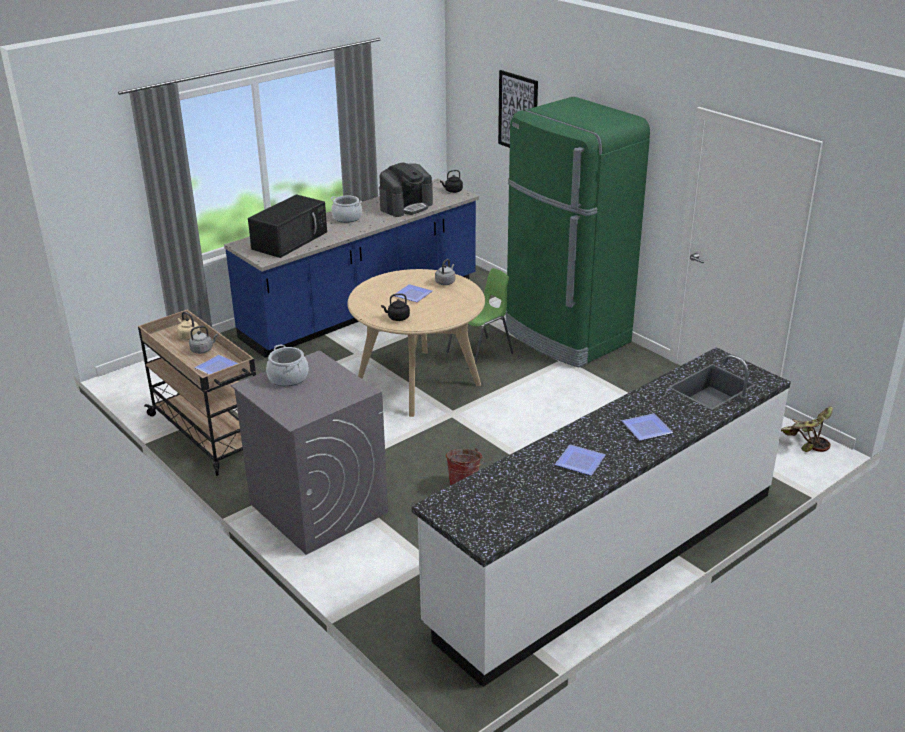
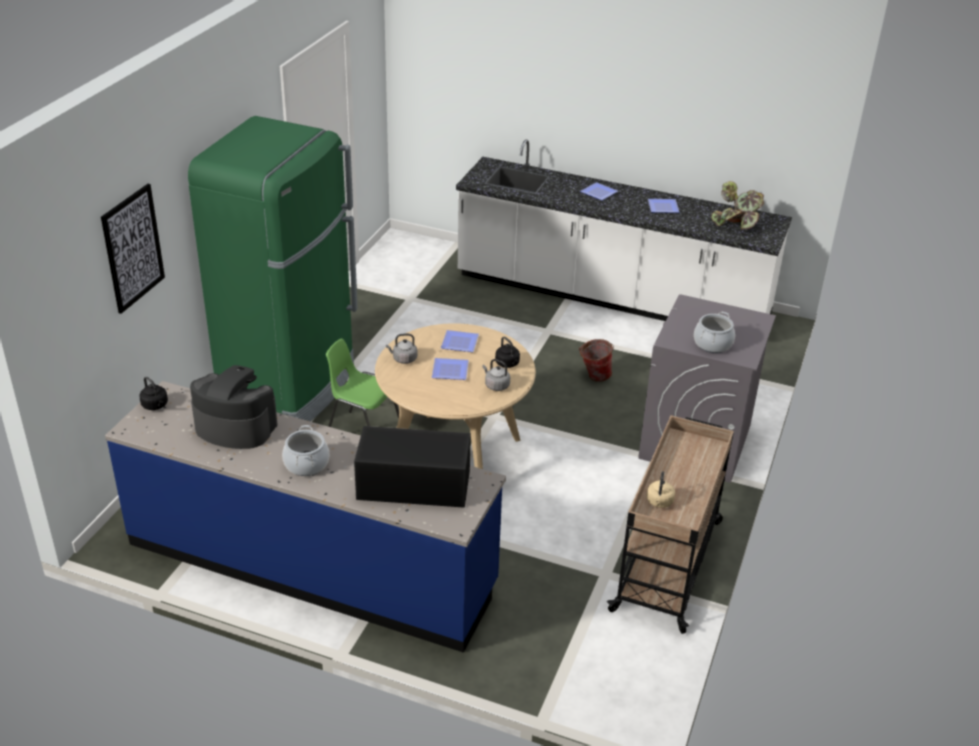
camera: 120 degrees left, 5 degrees up
grey kettle [189,326,218,354] -> grey kettle moved to [482,359,510,391]
plate [195,355,238,374] -> plate moved to [441,330,479,352]
potted plant [781,406,833,452] -> potted plant moved to [711,181,764,230]

